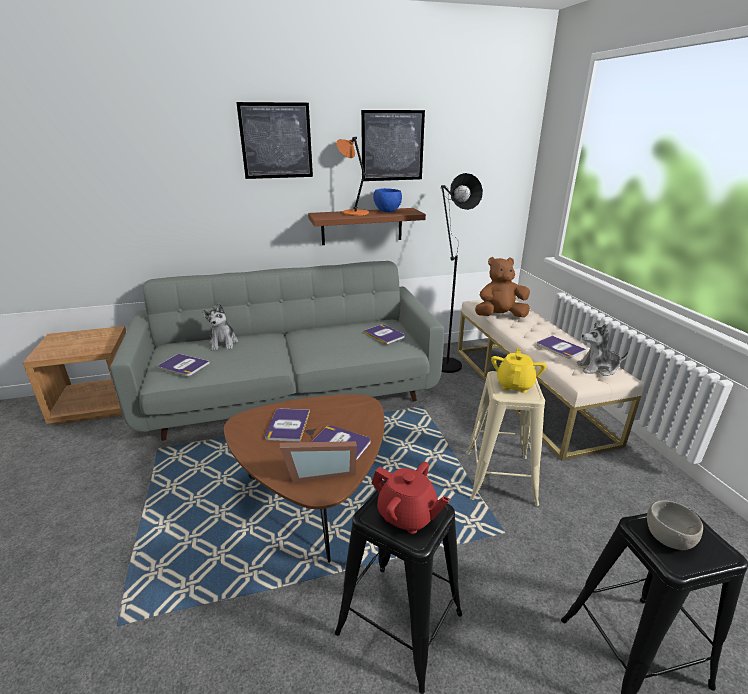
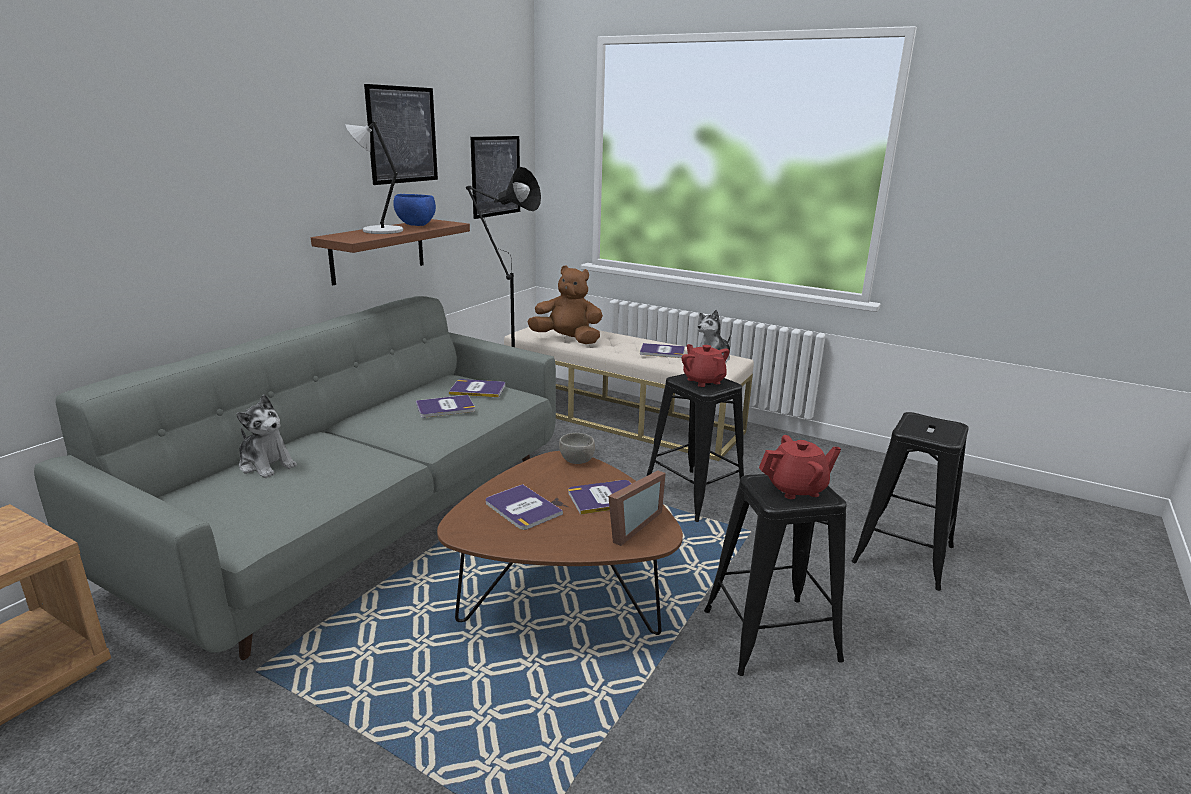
camera: 45 degrees left, 5 degrees down
book [158,354,210,376] -> book moved to [416,395,475,417]
picture [236,102,313,179] -> picture moved to [470,136,520,219]
orange table lamp [336,137,369,216] -> grey table lamp [345,121,403,234]
beige stool [466,371,545,506] -> black stool [647,374,744,522]
brown plush toy [475,257,530,317] -> brown plush toy turned 75 degrees clockwise [528,265,603,344]
yellow teapot [491,348,547,393] -> red teapot [682,344,730,387]
grey bowl [647,500,703,550] -> grey bowl moved to [559,433,595,464]

